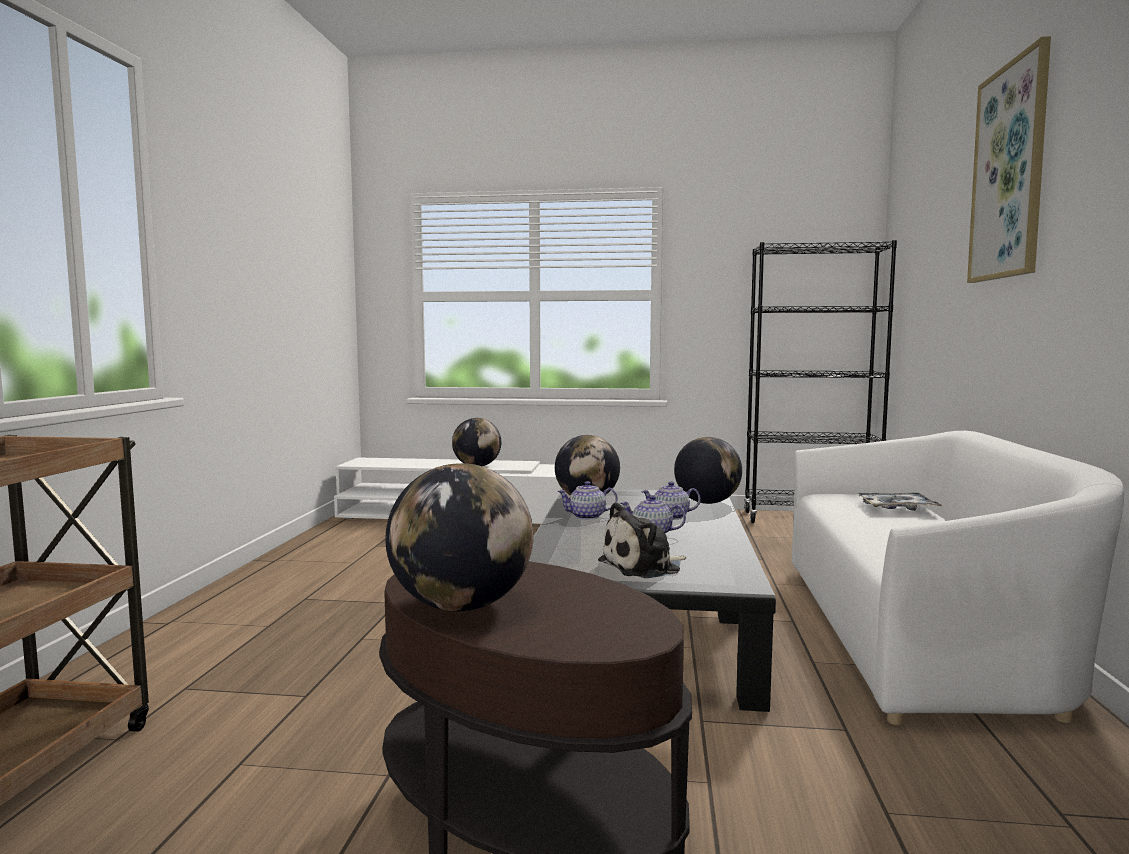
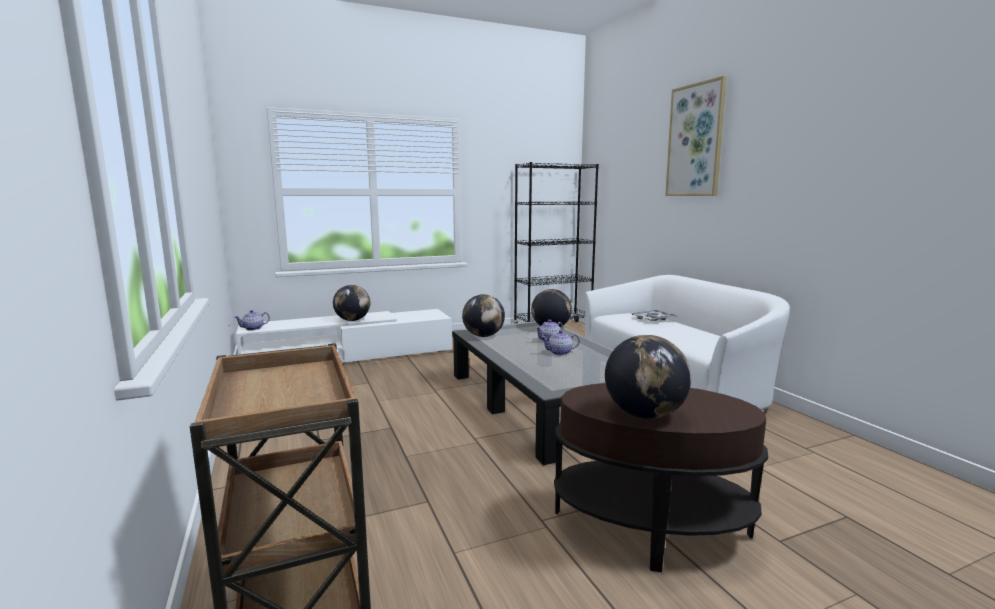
camera: 30 degrees left, 5 degrees up
teapot [557,481,618,520] -> teapot moved to [235,310,270,331]
plush toy [598,502,686,578] -> none

